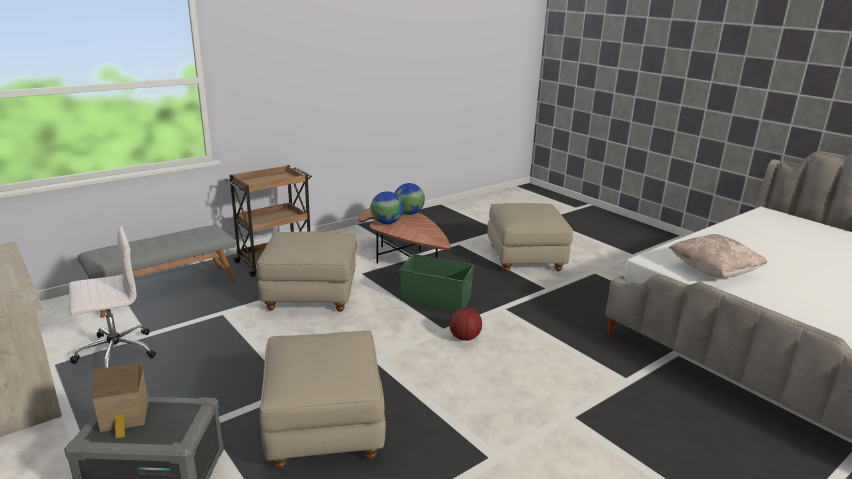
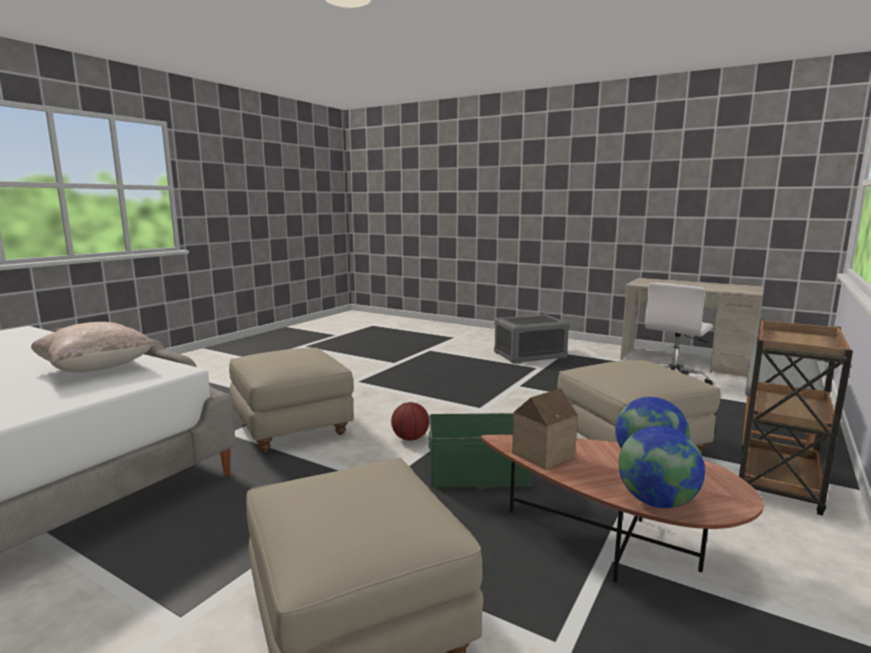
camera: 160 degrees right, 10 degrees down
toy house [93,364,149,438] -> toy house moved to [512,388,578,470]
beige ottoman [260,330,386,469] -> beige ottoman moved to [229,348,354,452]

